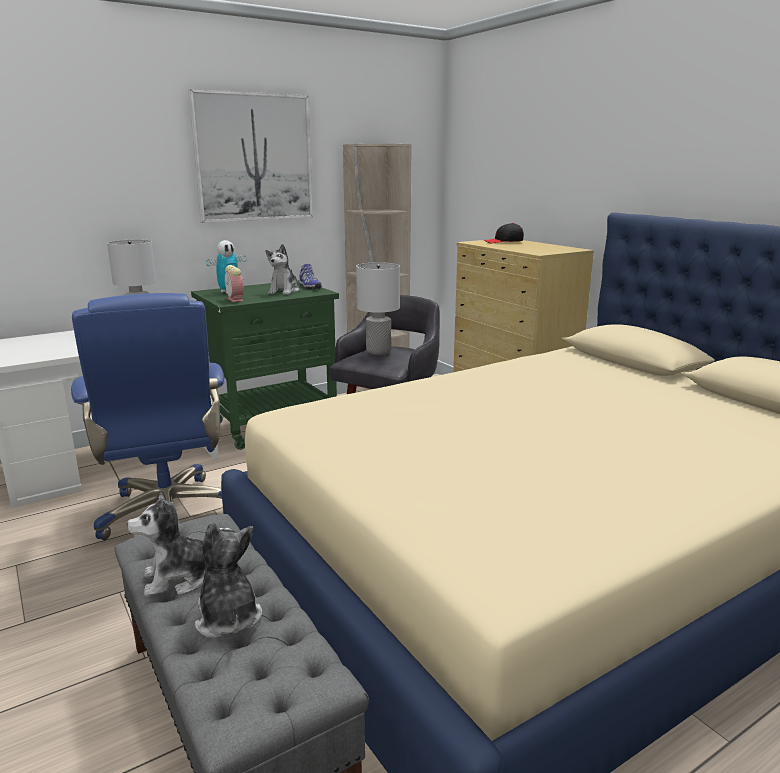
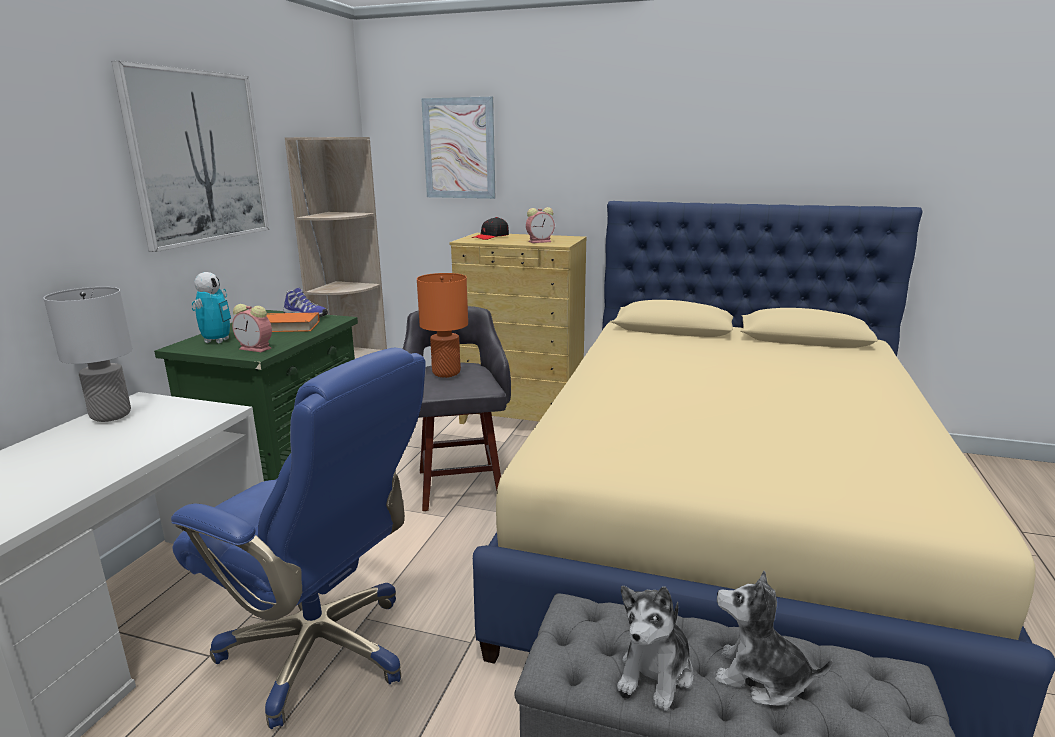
camera: 40 degrees left, 0 degrees up
plush toy [266,244,299,295] -> orange book [267,313,320,332]
grey table lamp [356,262,400,355] -> orange table lamp [417,273,468,378]
none -> picture [421,97,495,199]
none -> alarm clock [526,207,555,243]

